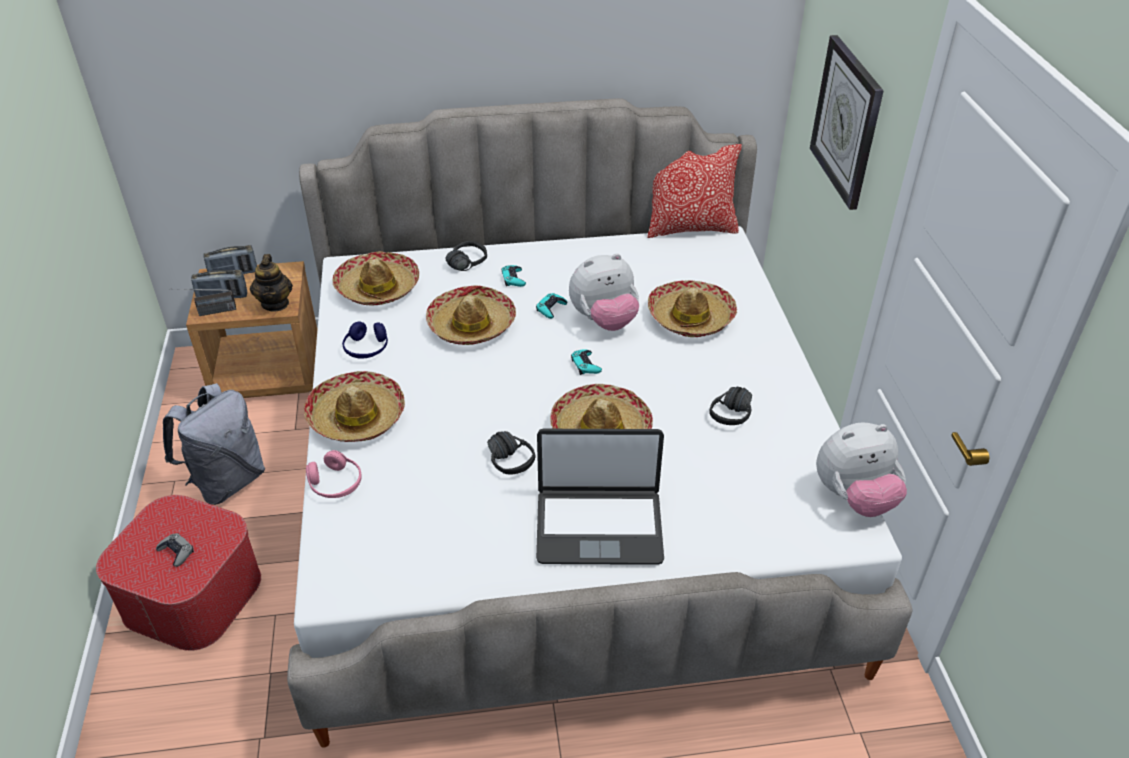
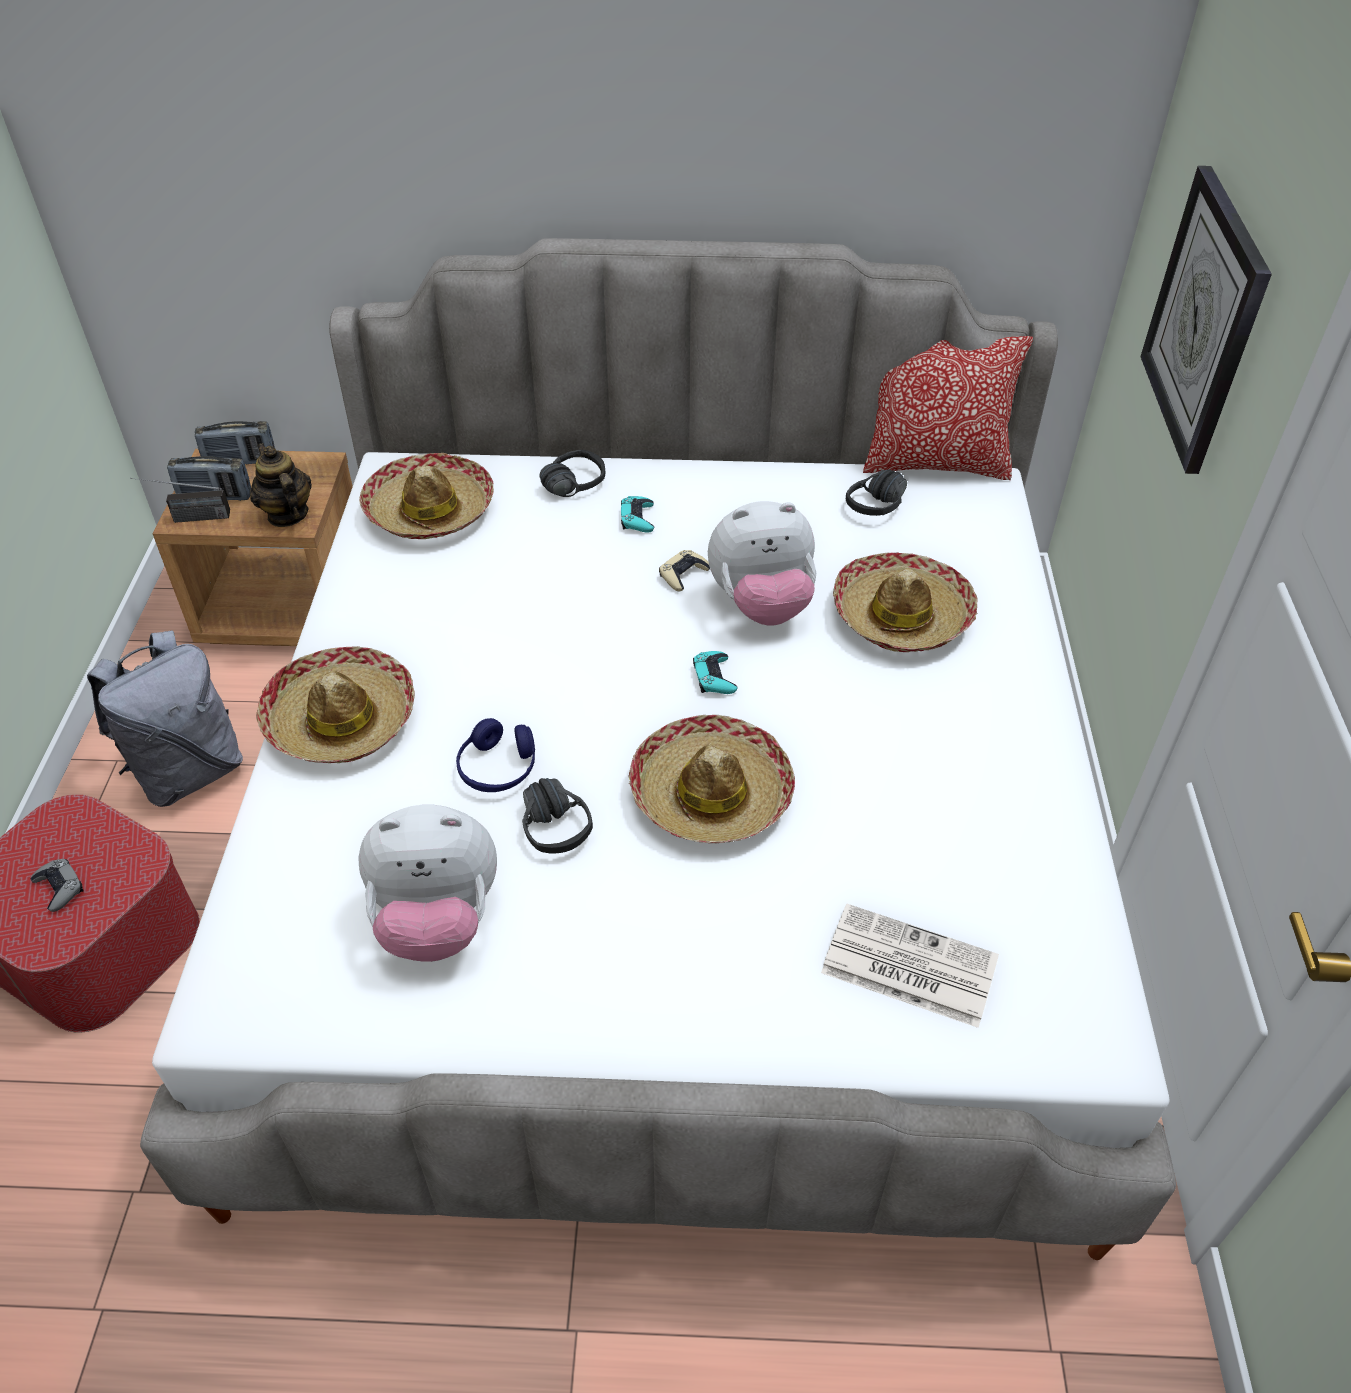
camera: 10 degrees right, 5 degrees up
teapot [250,254,293,311] -> teapot turned 150 degrees clockwise [250,443,312,527]
pink headphones [306,450,362,498] -> none
blue headphones [342,321,388,359] -> blue headphones moved to [456,718,535,792]
hat [426,285,516,345] -> none
turquoise game controller [536,293,567,319] -> beige game controller [659,550,710,592]
laptop [536,429,664,565] -> none
black headphones [709,386,752,425] -> black headphones moved to [846,469,907,516]
plush toy [816,423,907,517] -> plush toy moved to [358,805,497,962]
none -> newspaper [821,903,999,1028]

